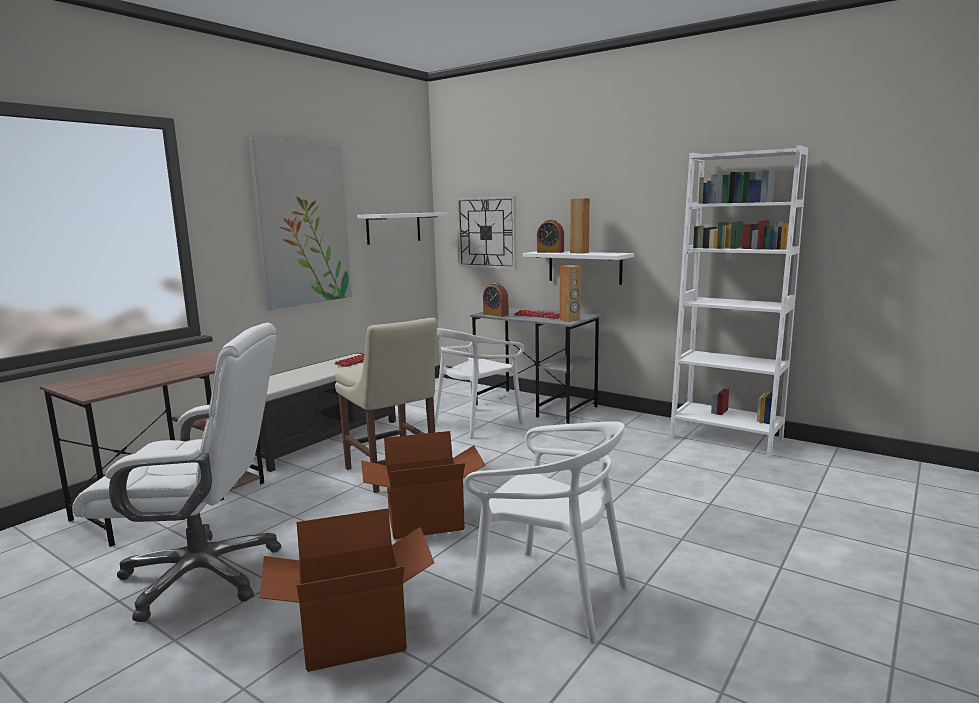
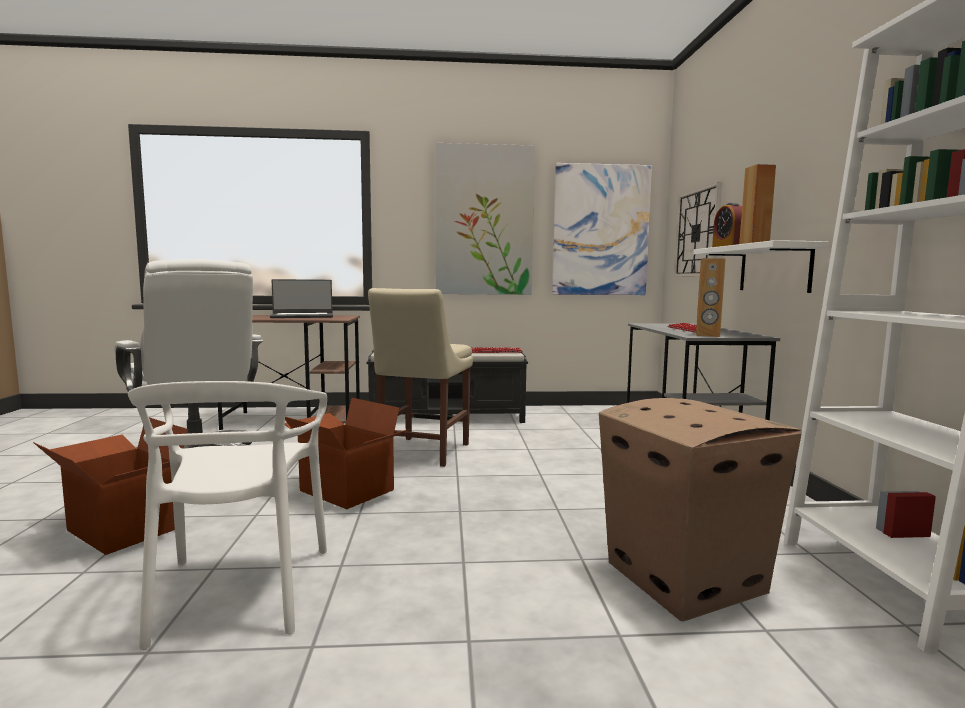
camera: 50 degrees right, 5 degrees down
white shelf [357,212,448,245] -> picture [552,163,652,295]
white chair [434,328,524,439] -> none
alarm clock [483,283,509,317] -> none
none -> laptop [270,279,333,318]
none -> cardboard box [599,398,802,621]

